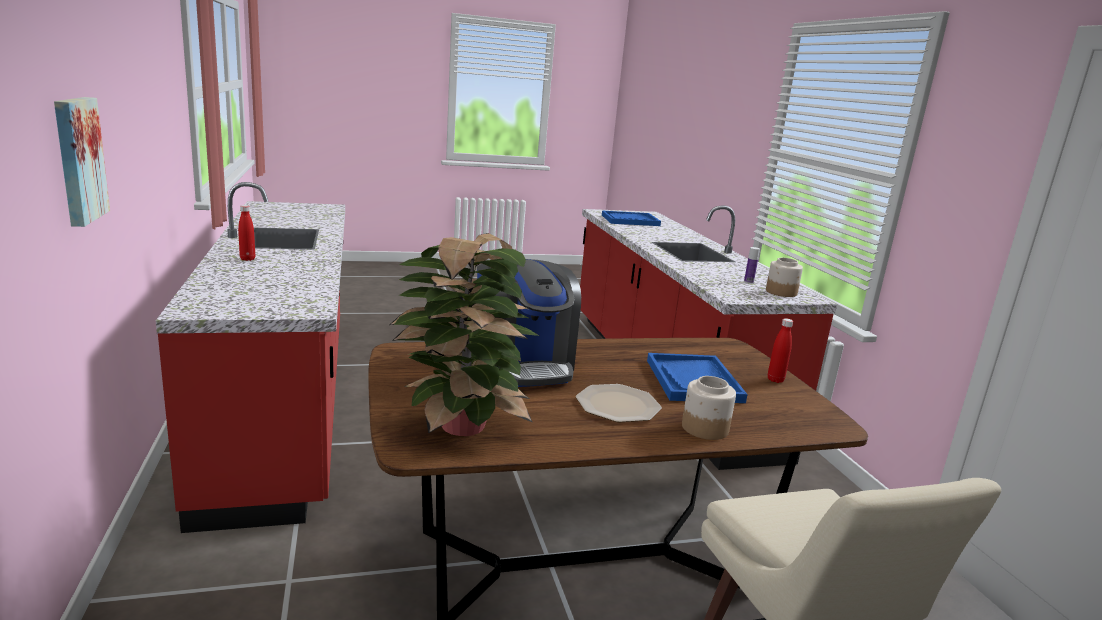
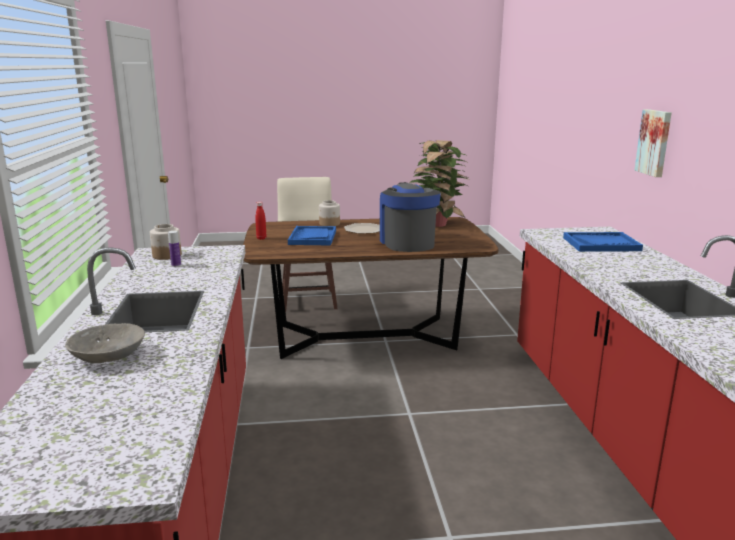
camera: 170 degrees left, 0 degrees up
red bottle [238,205,255,261] -> none
blue tray [602,211,661,226] -> blue tray moved to [563,232,643,252]
none -> grey bowl [65,323,145,363]

